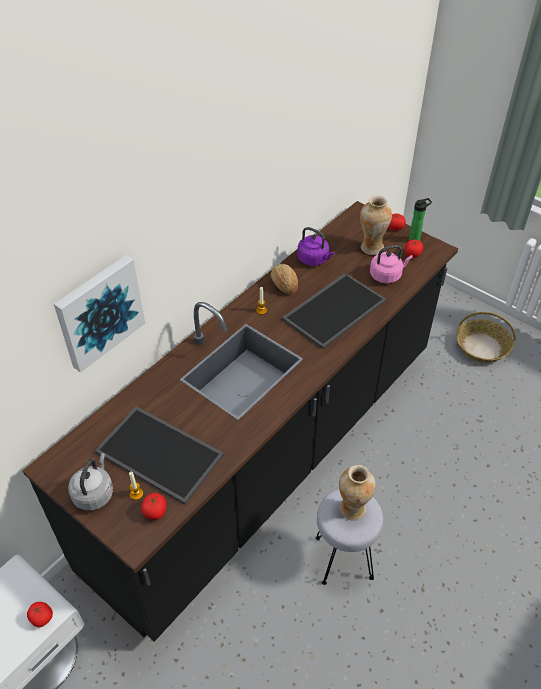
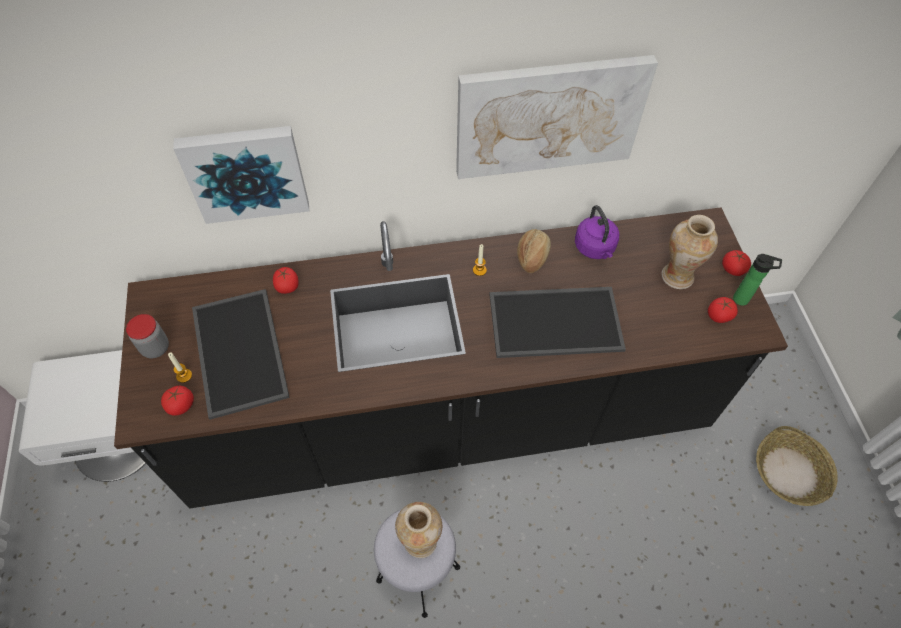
camera: 40 degrees right, 10 degrees up
tomato [27,602,53,627] -> tomato moved to [273,267,299,294]
grey kettle [68,453,113,511] -> jar [126,314,169,358]
pink kettle [370,245,413,283] -> none
none -> picture [456,55,658,179]

